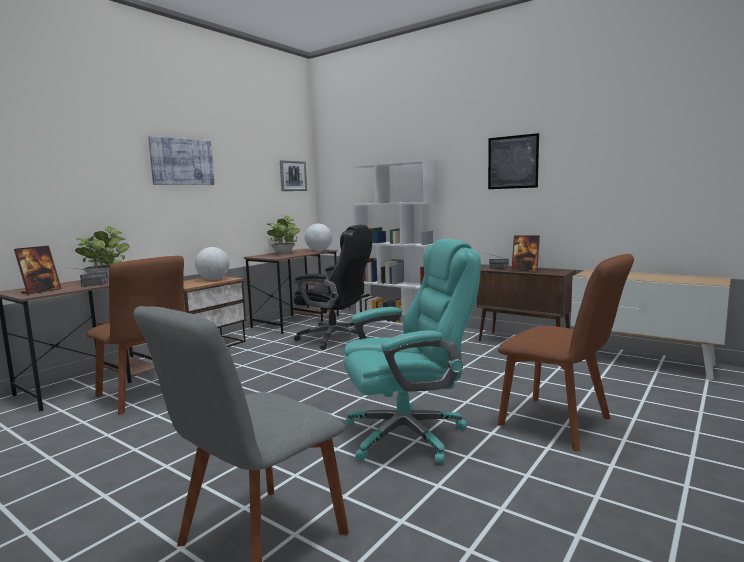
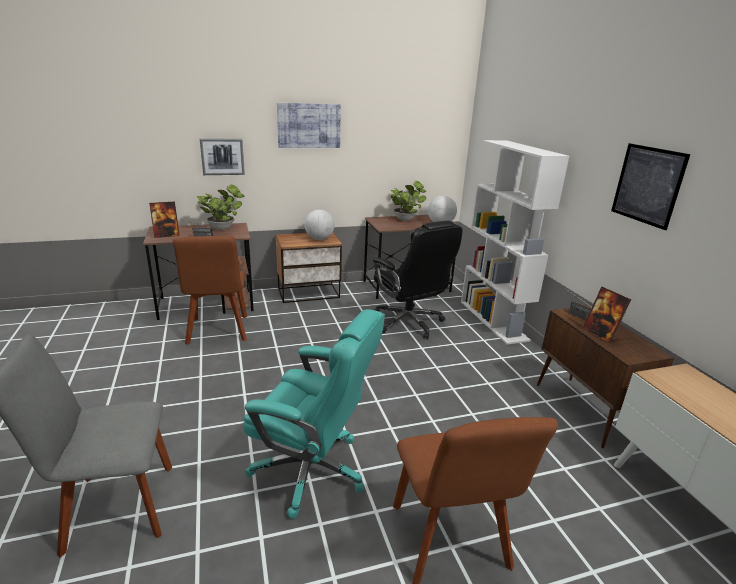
camera: 35 degrees right, 15 degrees up
picture [280,160,307,191] -> picture moved to [200,138,245,175]

